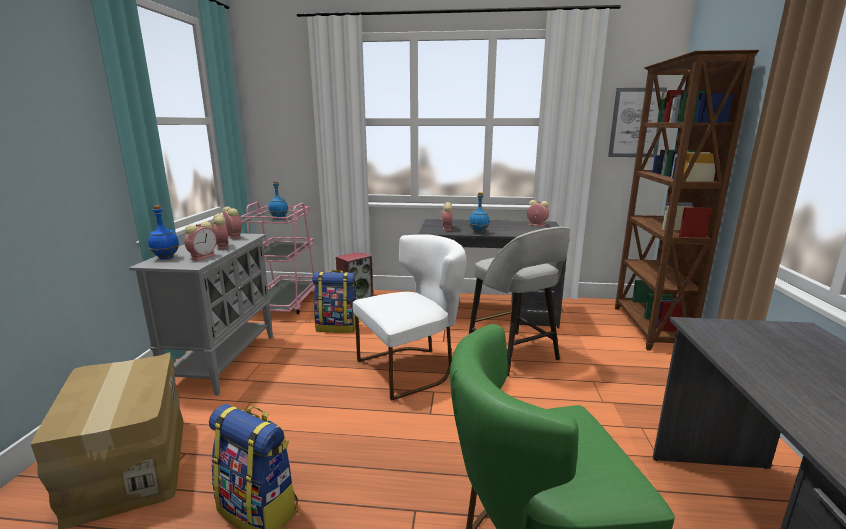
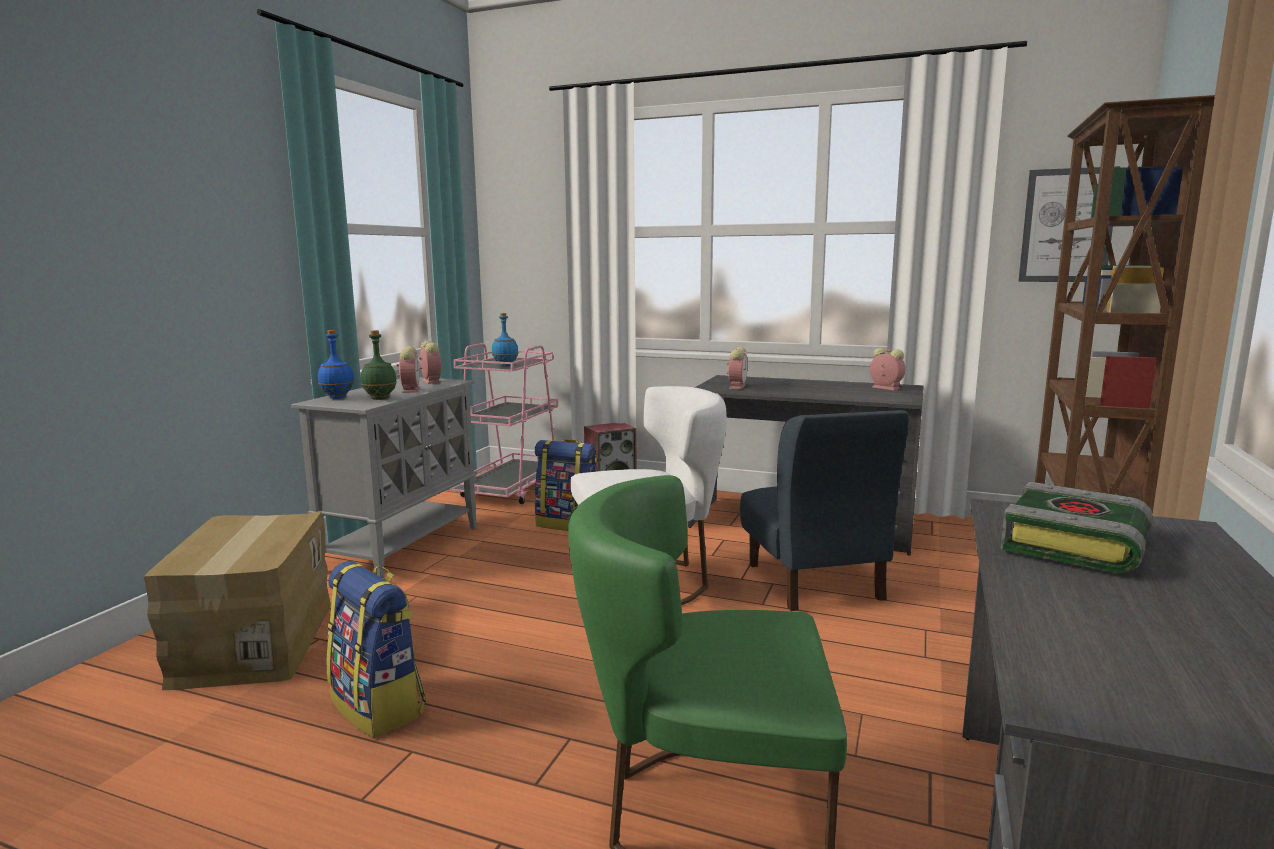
camera: 15 degrees right, 5 degrees down
alarm clock [184,221,217,261] -> green bottle [361,330,397,400]
blue bottle [469,192,489,233] -> none
grey stool [469,227,570,376] -> blue chair [740,410,909,611]
none -> book [1001,481,1153,573]

